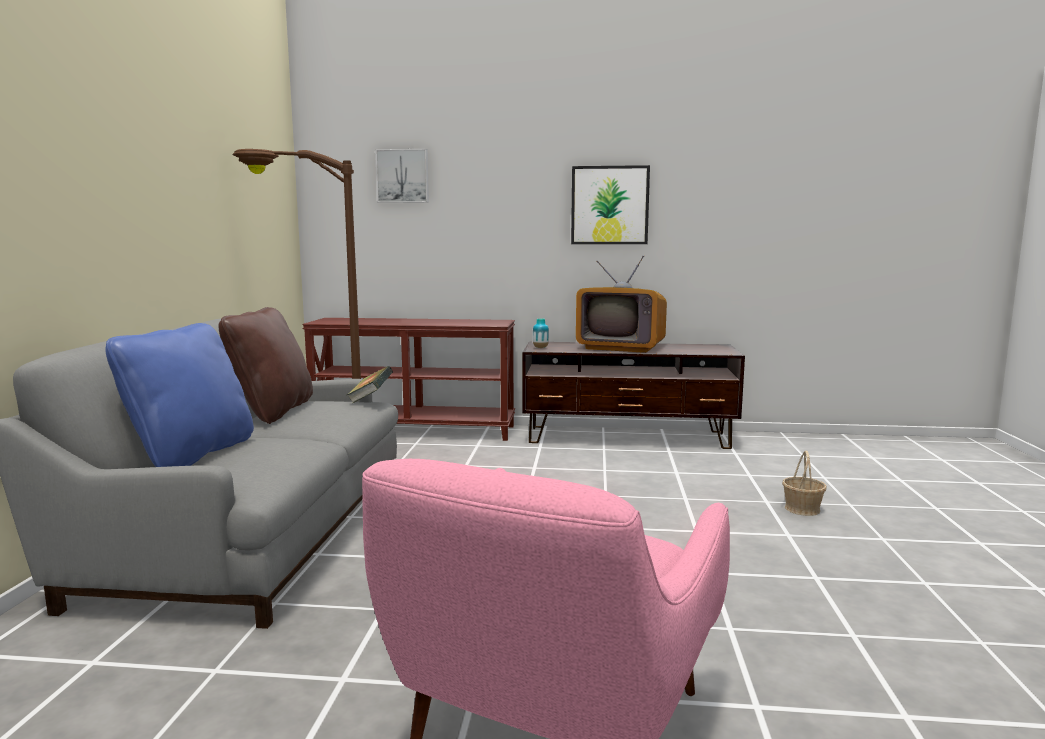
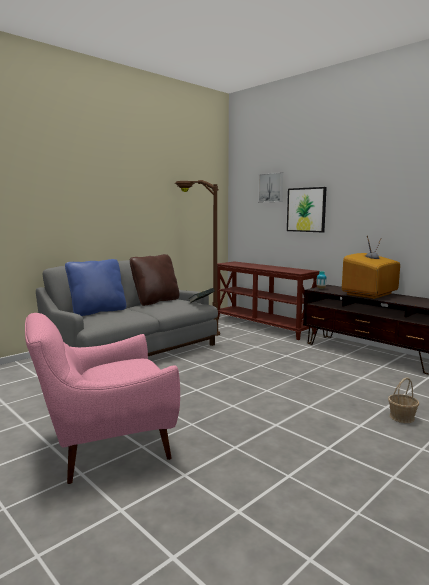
camera: 40 degrees right, 0 degrees up
picture [571,165,650,244] -> picture moved to [287,187,327,232]
television [576,255,667,353] -> television turned 75 degrees clockwise [342,235,400,299]

